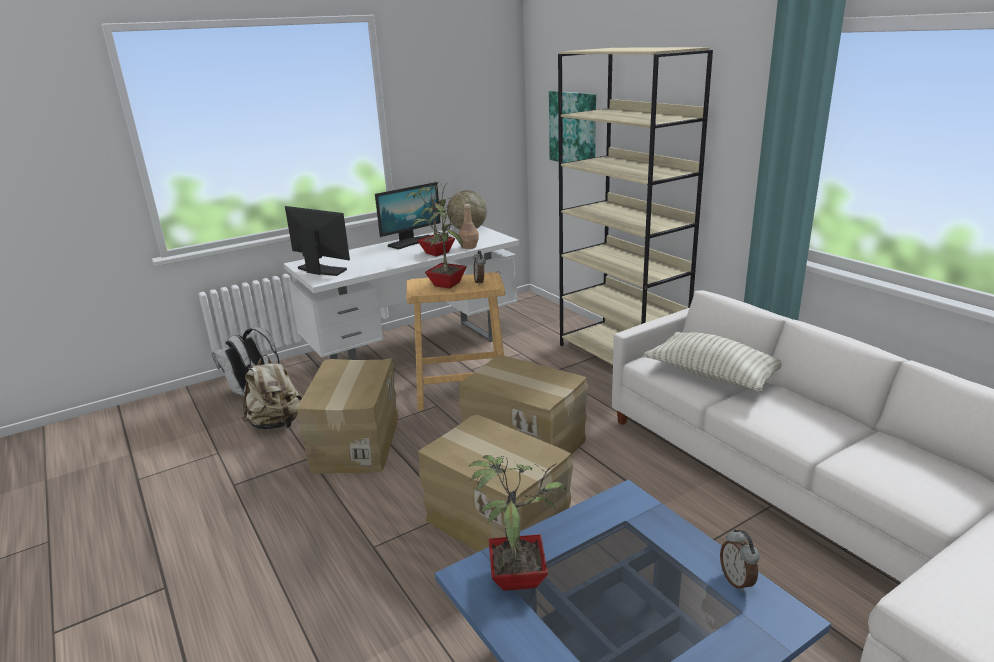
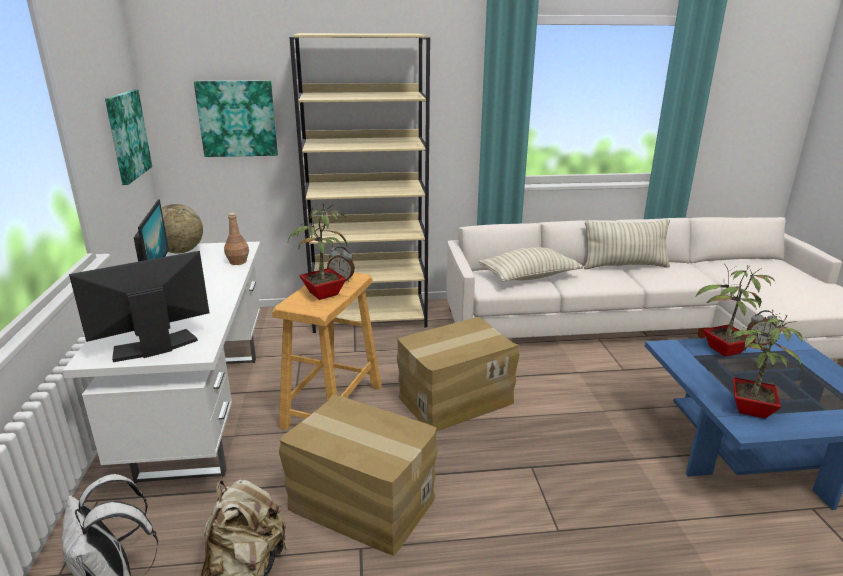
camera: 65 degrees left, 0 degrees up
potted plant [404,181,455,256] -> potted plant moved to [696,264,775,356]
cardboard box [418,414,573,552] -> none
none -> picture [105,90,152,185]
none -> pillow [584,219,670,269]

